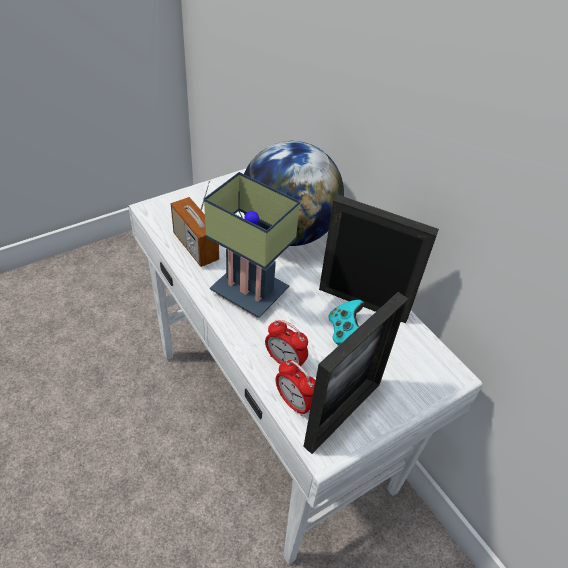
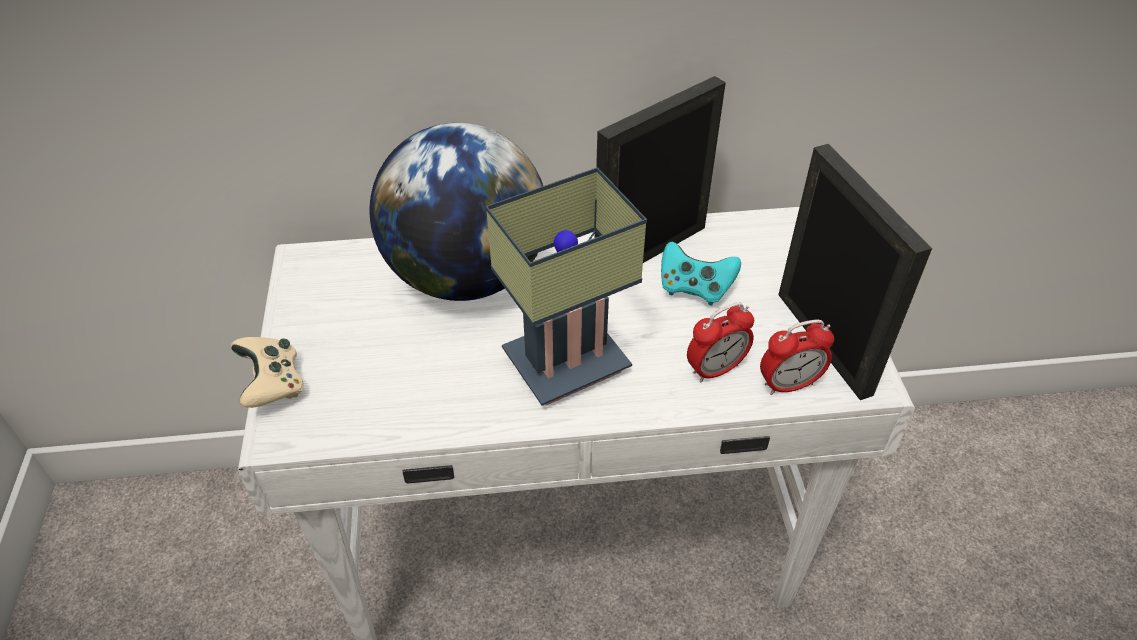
camera: 60 degrees left, 0 degrees up
radio [171,180,219,267] -> none
none -> beige game controller [231,337,304,408]

